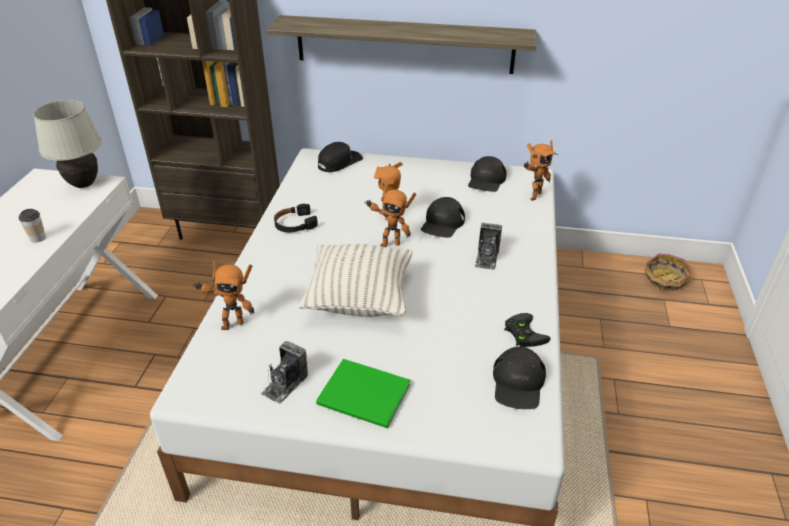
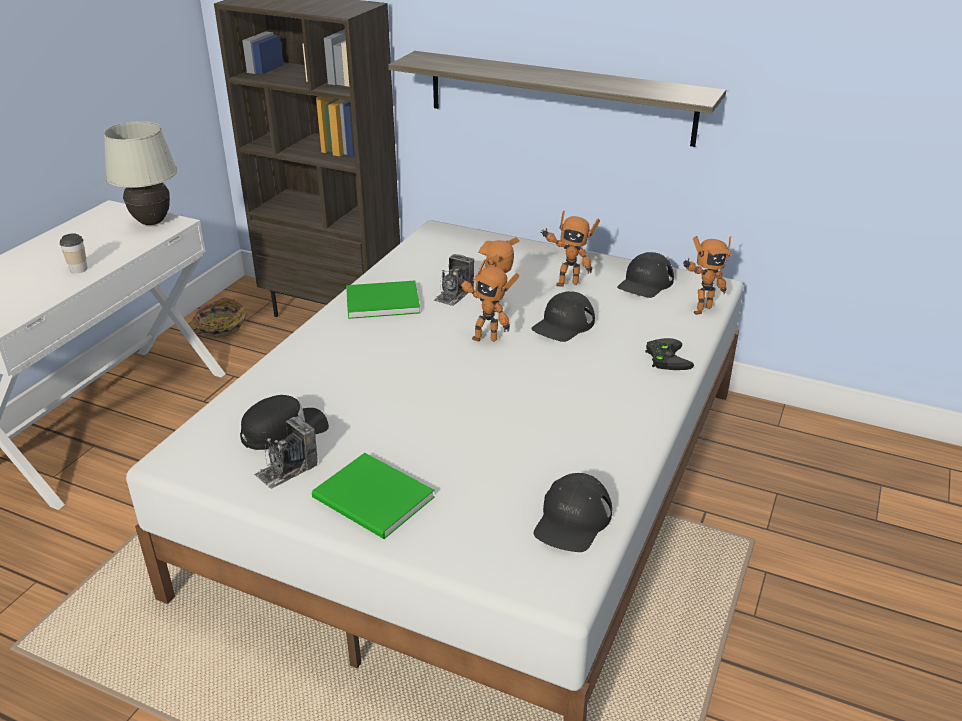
camera: 15 degrees right, 5 degrees down
toy robot [193,260,254,330] -> toy robot moved to [540,211,600,287]
black headphones [274,204,318,232] -> green book [346,281,420,319]
pillow [299,244,412,317] -> none
black cap [318,142,363,172] -> black cap moved to [240,395,329,450]
camera [475,223,502,270] -> camera moved to [433,254,474,306]
black game controller [504,313,551,347] -> black game controller moved to [645,338,694,370]
basket [644,254,691,292] -> basket moved to [192,298,248,338]

